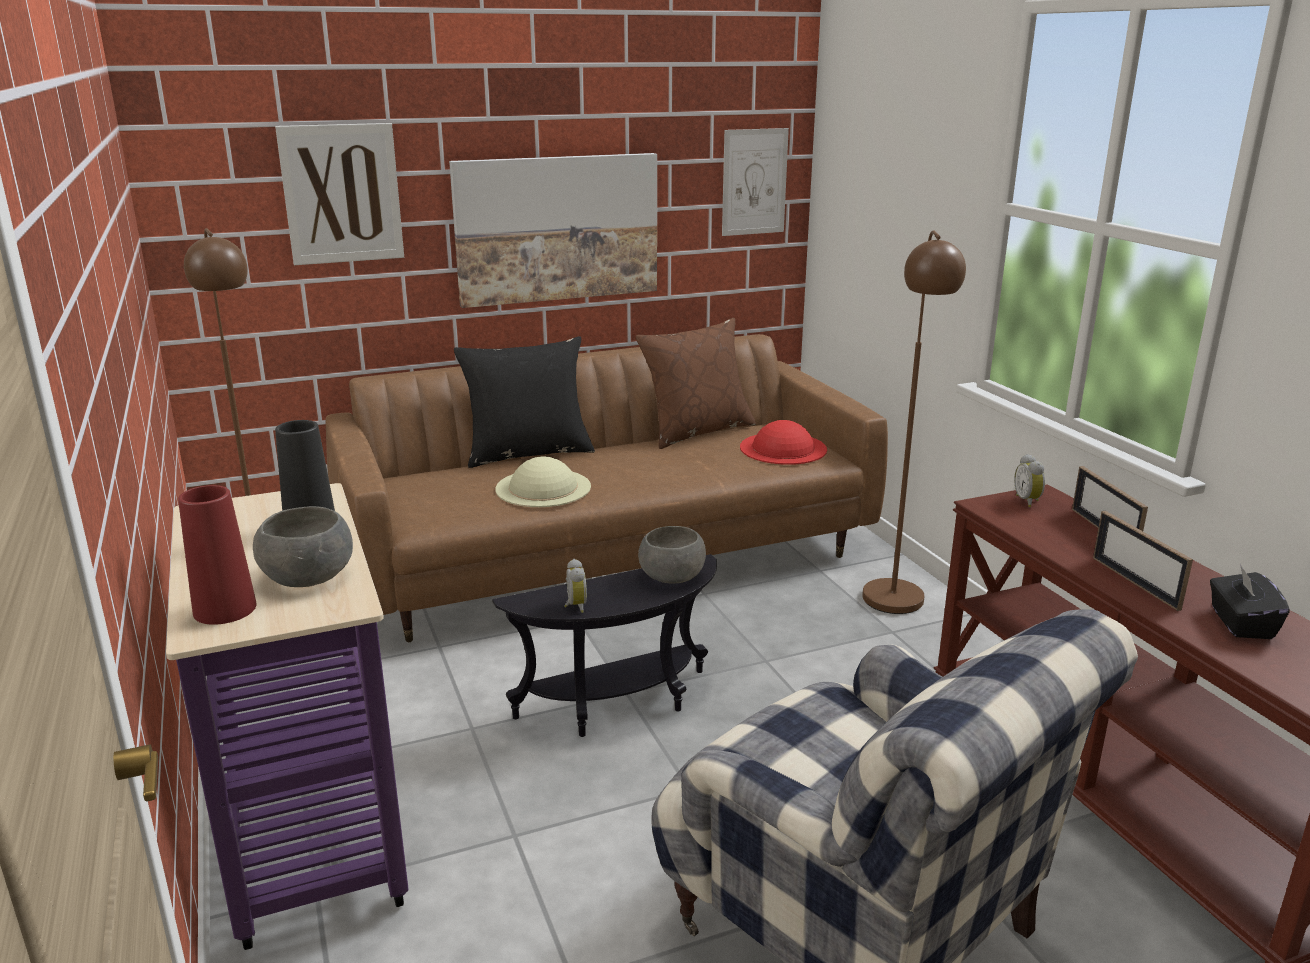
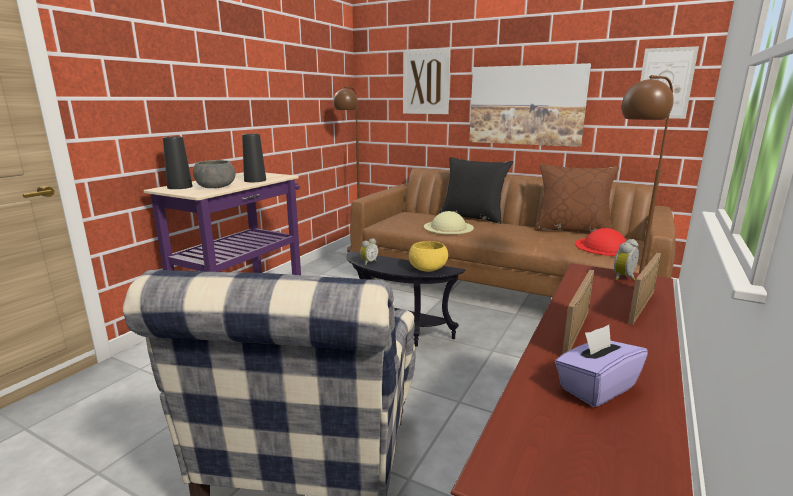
camera: 50 degrees right, 5 degrees down
red vase [178,485,257,625] -> black vase [163,136,192,189]
grey bowl [638,526,706,583] -> yellow bowl [409,241,448,272]
black tissue box [1210,564,1290,639] -> purple tissue box [555,325,648,407]

